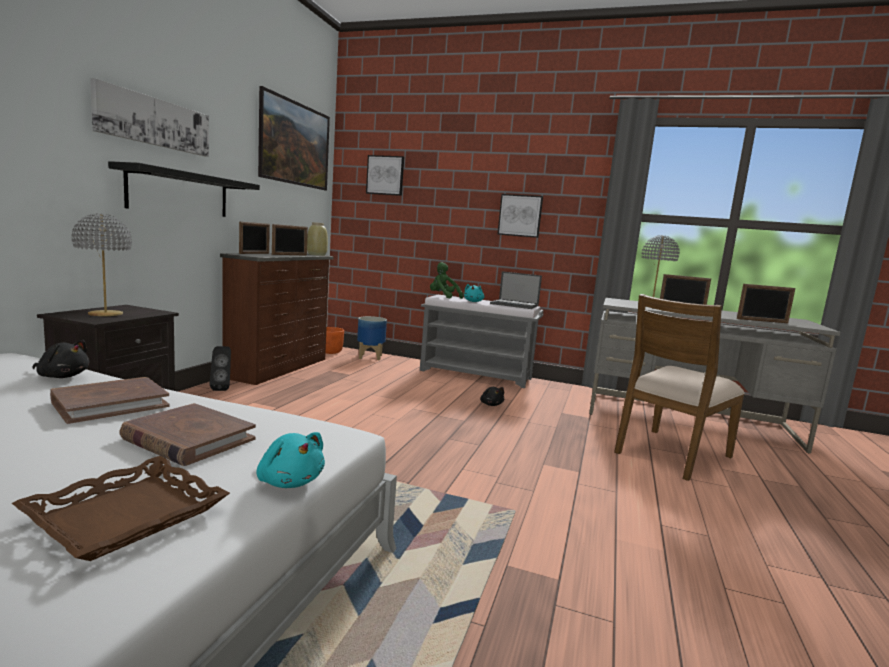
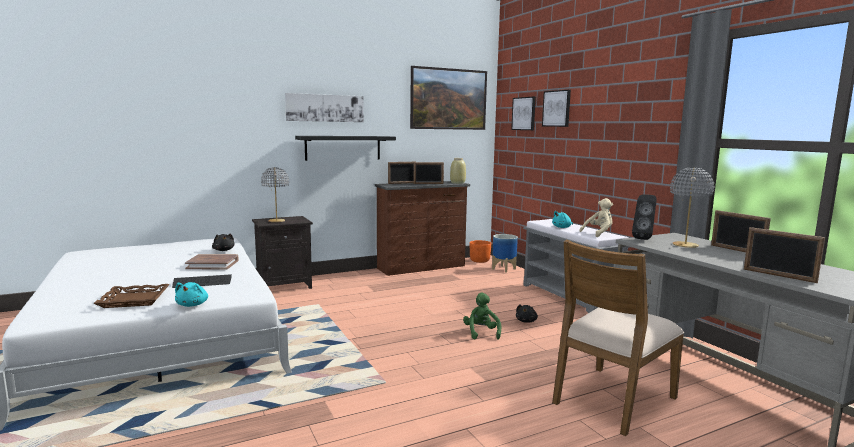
camera: 45 degrees right, 0 degrees up
brown book [120,403,256,466] -> keyboard [172,274,232,288]
black speaker [210,346,231,391] -> black speaker moved to [632,194,657,240]
green plush toy [430,262,464,299] -> green plush toy moved to [463,293,501,340]
laptop [490,271,542,309] -> beige plush toy [579,198,613,237]
picture [497,194,543,238] -> picture moved to [542,90,571,127]
brown chair [614,294,745,481] -> brown chair turned 45 degrees counterclockwise [552,240,684,436]

